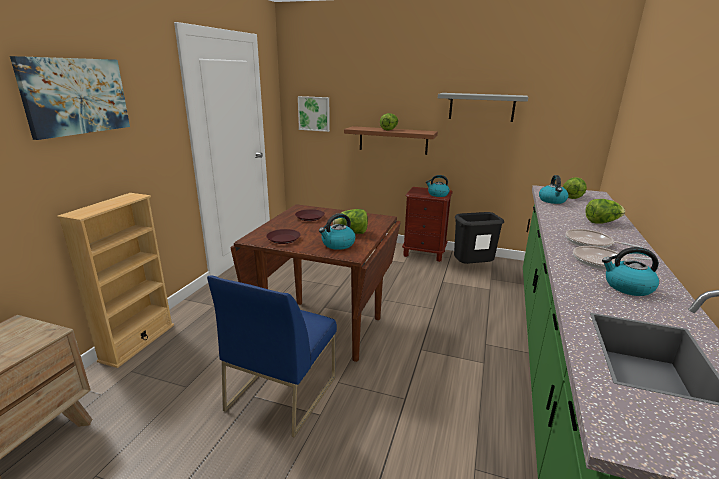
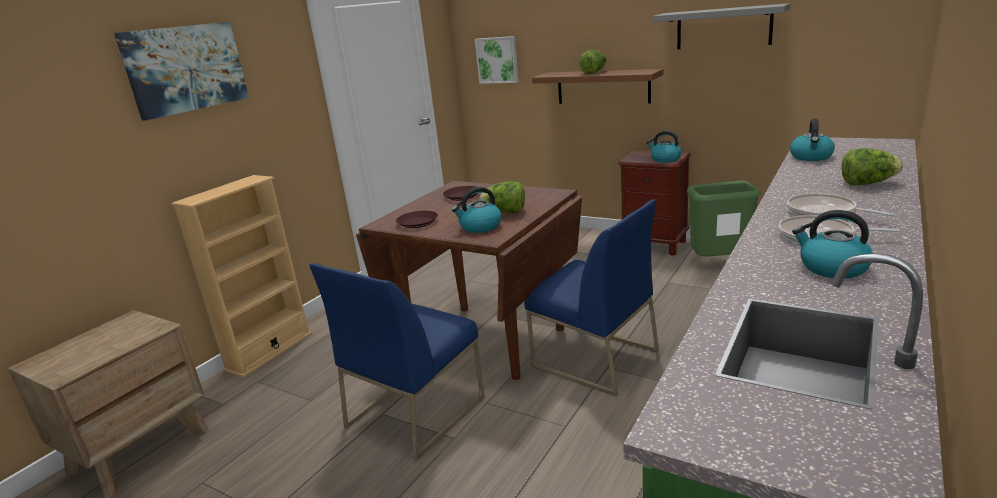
camera: 15 degrees right, 0 degrees up
black trash can [454,212,504,264] -> green trash can [687,181,761,257]
lettuce [563,177,587,199] -> none
none -> blue chair [524,199,659,396]

